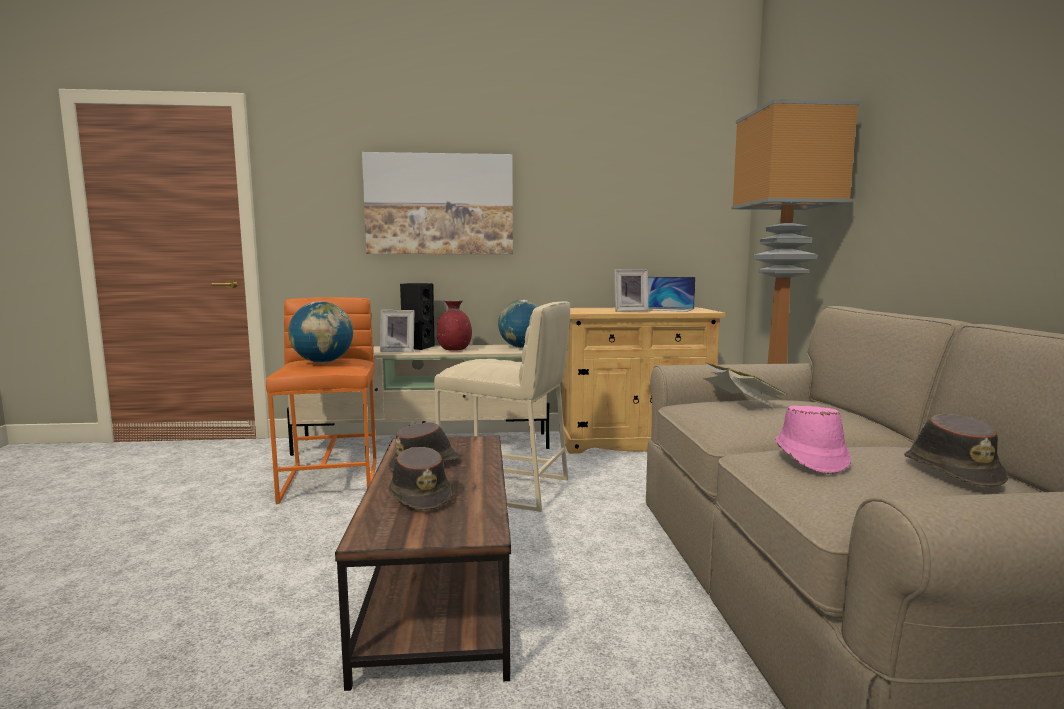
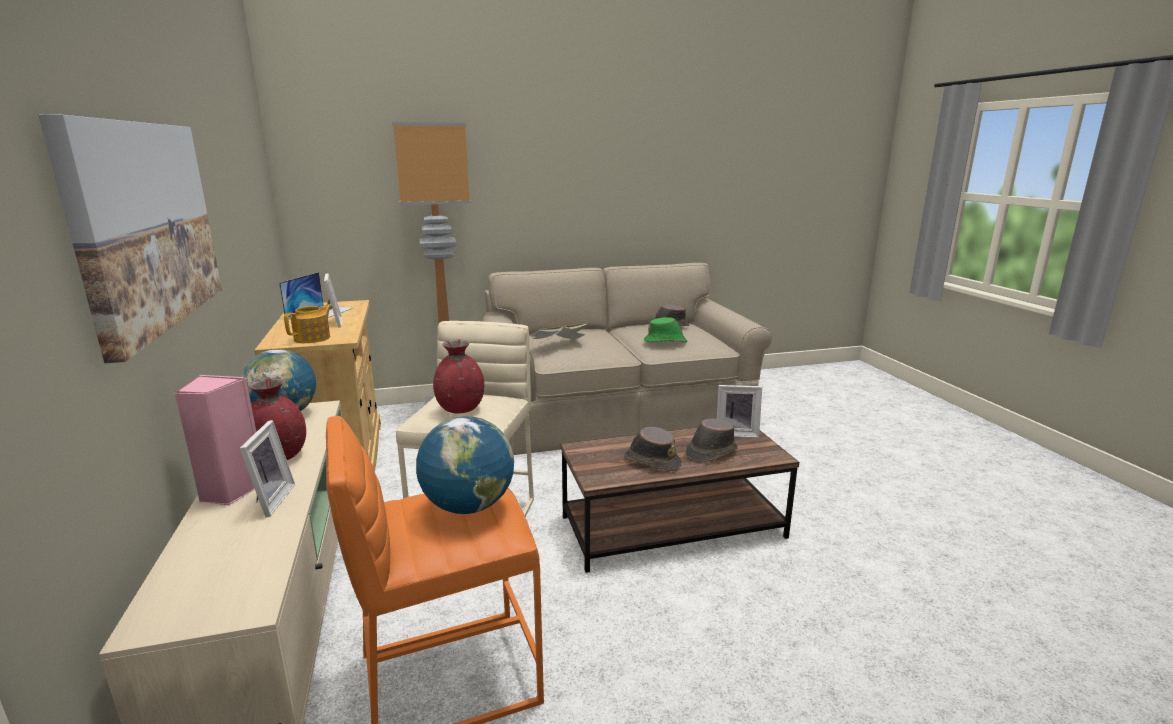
camera: 100 degrees left, 10 degrees up
black speaker [400,283,435,350] -> pink speaker [174,374,256,505]
pink hat [775,406,851,474] -> green hat [644,317,687,343]
none -> teapot [284,304,332,343]
none -> red vase [433,340,484,413]
none -> picture frame [717,385,762,438]

